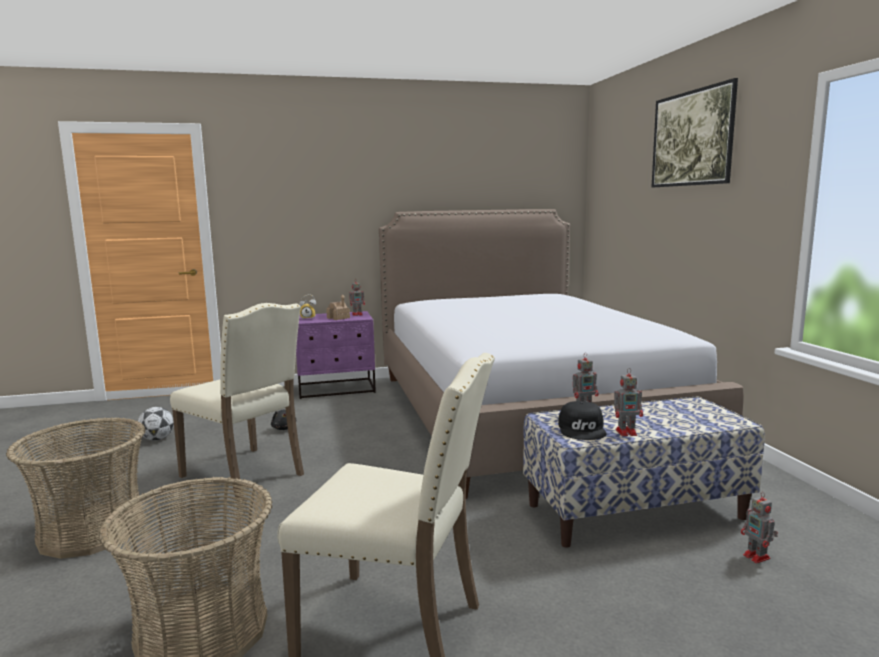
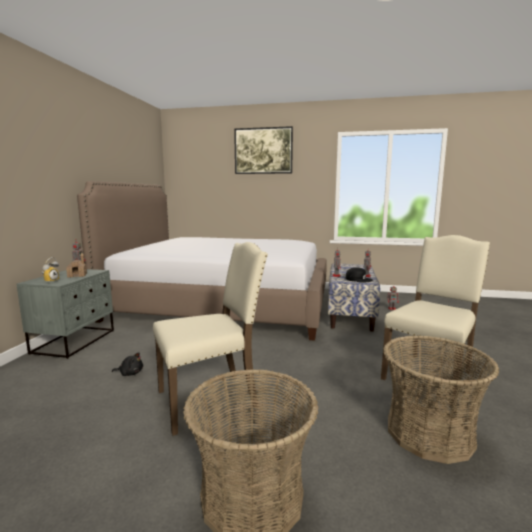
camera: 65 degrees left, 0 degrees up
football [137,407,174,441] -> none
purple nightstand [296,311,376,399] -> grey nightstand [16,269,114,359]

